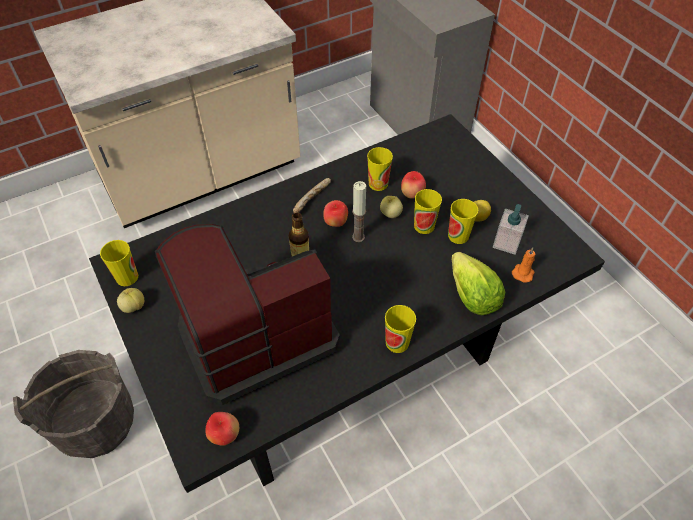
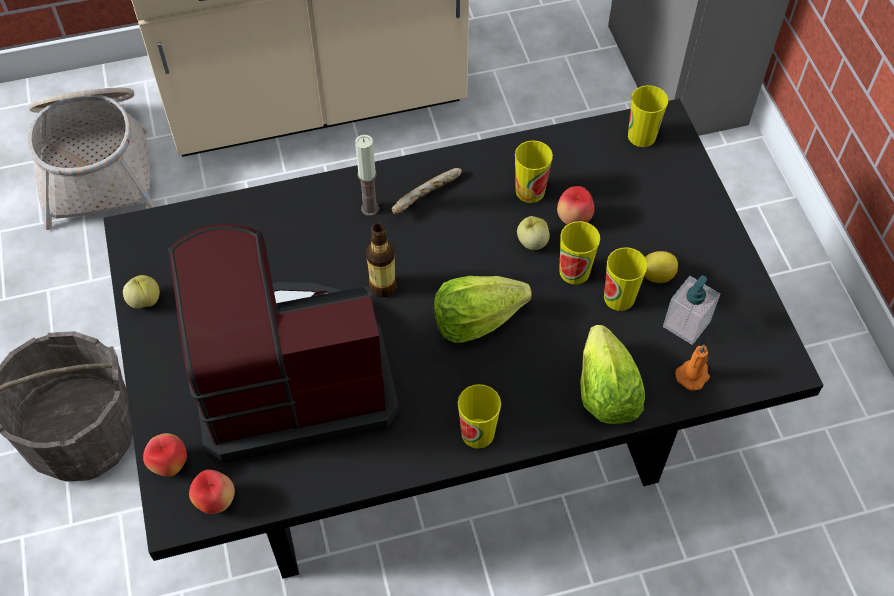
camera: 15 degrees right, 5 degrees up
cup [100,240,138,286] -> cup moved to [628,85,668,147]
apple [323,200,348,227] -> apple moved to [143,433,187,477]
candle [352,181,366,242] -> candle moved to [355,135,379,216]
none -> basket [27,88,157,230]
none -> lettuce [434,276,532,343]

